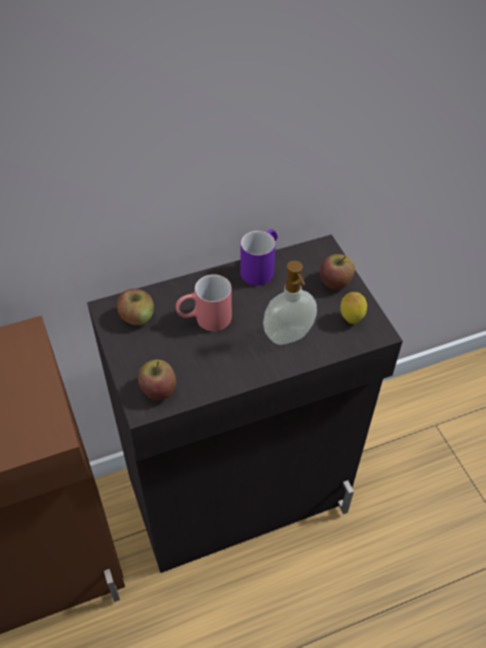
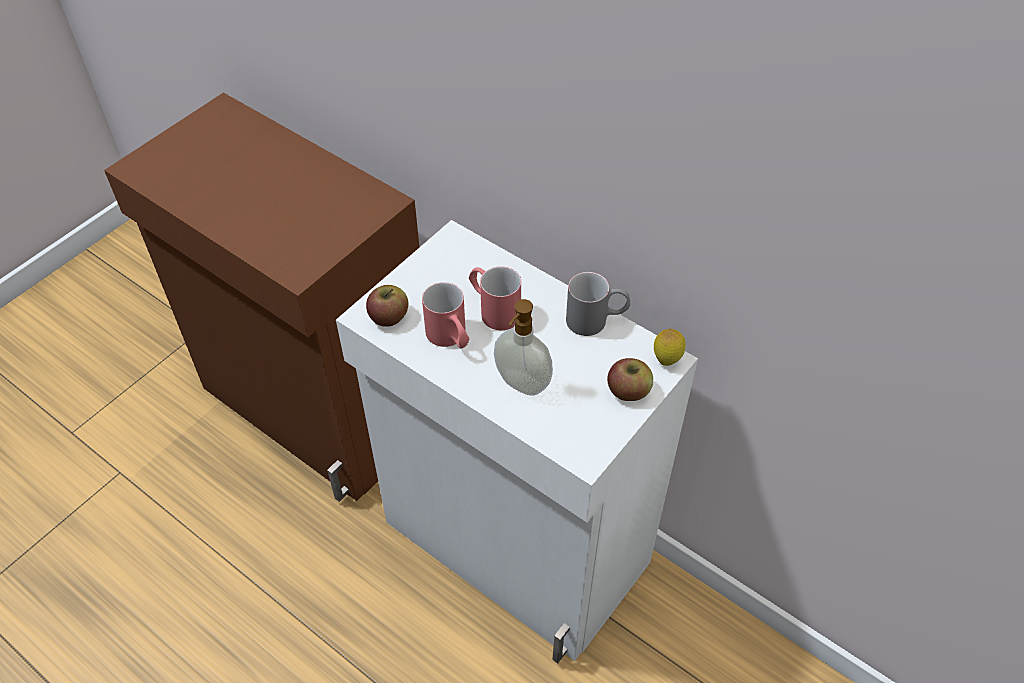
camera: 60 degrees right, 0 degrees up
black cabinet [87,234,403,573] -> white cabinet [336,220,698,664]
apple [117,289,154,325] -> none
purple mug [240,229,278,285] -> grey mug [566,272,630,336]
lemon [341,292,367,324] -> lemon moved to [654,328,686,366]
none -> red mug [422,282,469,349]

